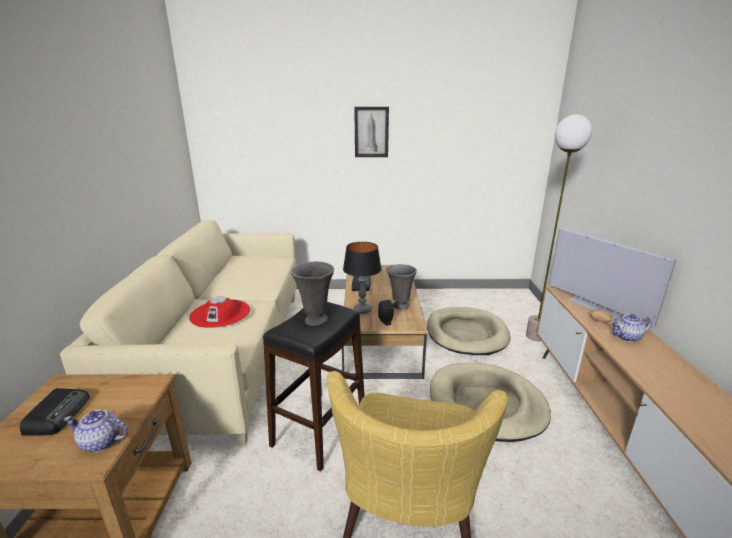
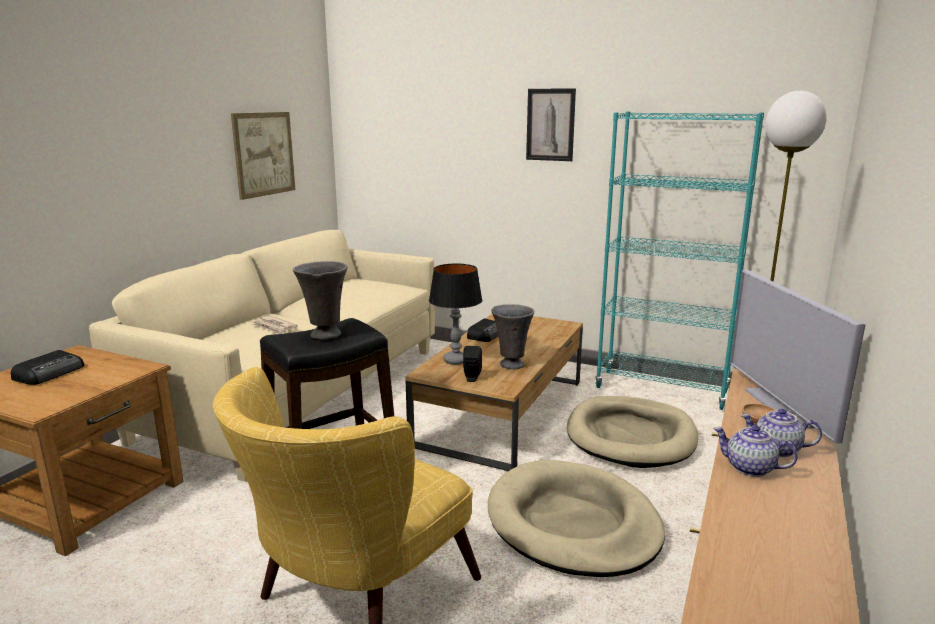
camera: 25 degrees right, 5 degrees down
teapot [64,410,128,452] -> teapot moved to [713,425,798,477]
red hat [189,296,250,328] -> newspaper [251,316,298,334]
none -> picture [231,112,295,200]
none -> turquoise bookcase [595,111,764,410]

